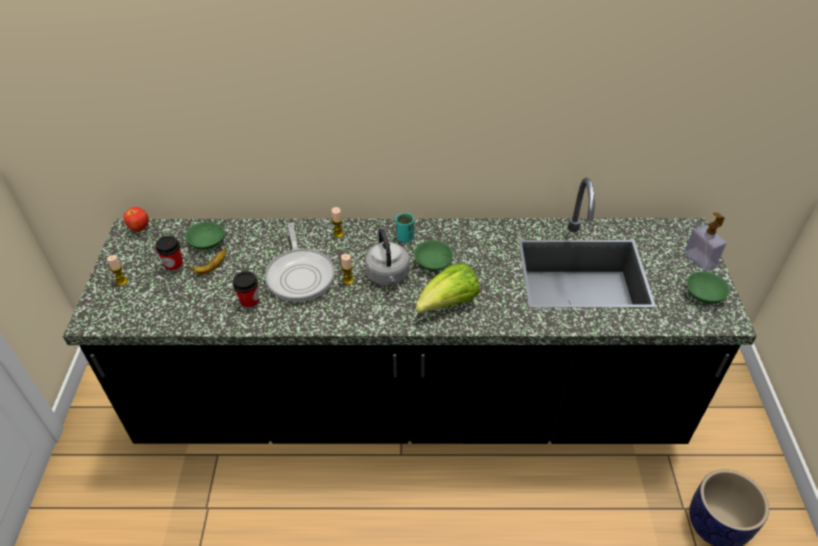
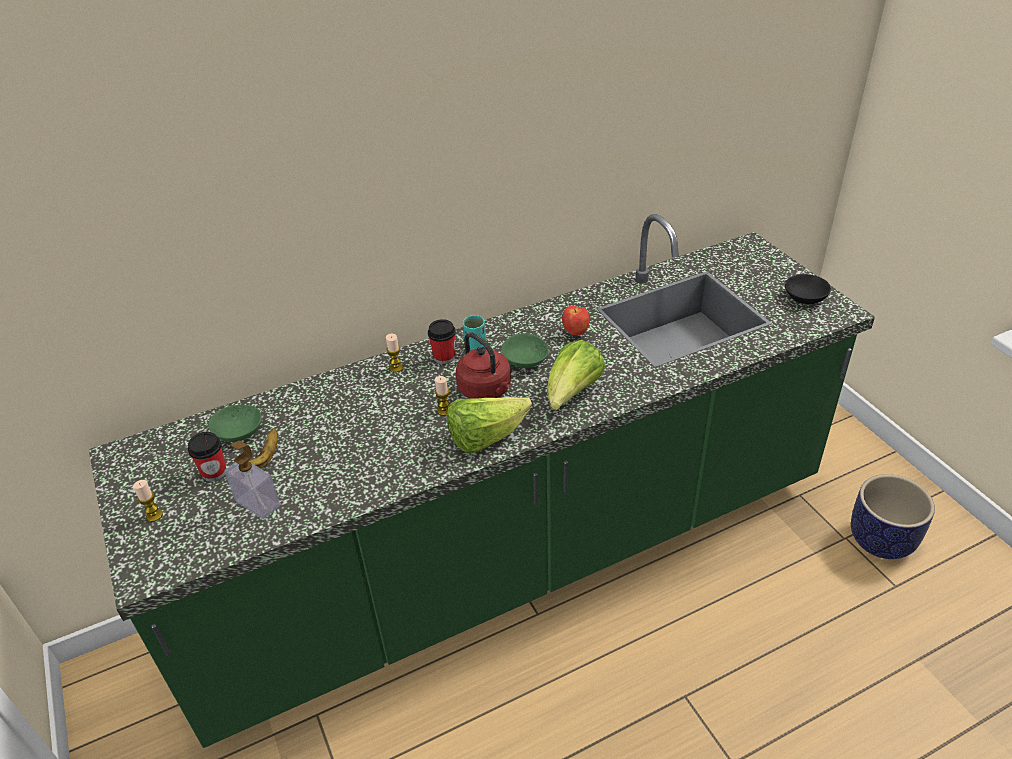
camera: 25 degrees left, 5 degrees down
black counter [63,178,757,444] -> green counter [89,214,875,748]
apple [124,207,149,232] -> apple moved to [562,305,589,335]
cup [233,271,260,309] -> cup moved to [428,319,456,364]
frying pan [265,224,335,302] -> none
grey kettle [365,228,410,286] -> red kettle [456,332,511,399]
soap dispenser [684,213,726,270] -> soap dispenser moved to [225,441,280,519]
green bowl [687,272,730,304] -> black bowl [785,274,831,304]
none -> lettuce [447,397,532,453]

